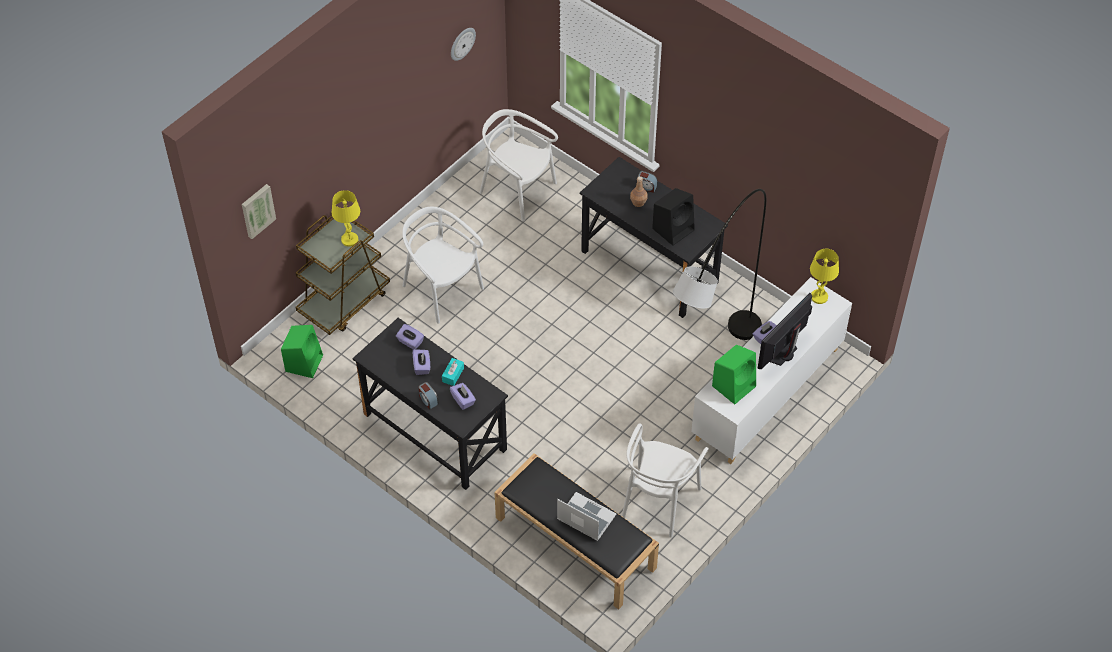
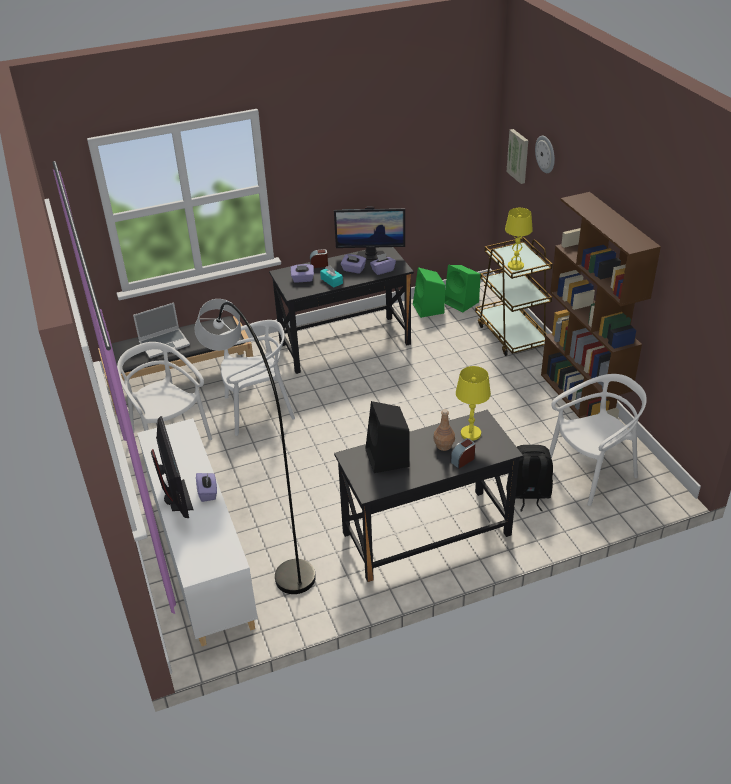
camera: 120 degrees right, 15 degrees down
white chair [402,207,484,324] -> white chair moved to [220,320,295,436]
wall clock [451,28,476,61] -> wall clock moved to [535,136,555,173]
green speaker [712,345,756,405] -> green speaker moved to [413,267,445,318]
yellow table lamp [810,249,839,304] -> yellow table lamp moved to [456,366,491,441]
none -> monitor [334,206,405,260]
none -> black backpack [506,445,553,511]
none -> brown bookcase [541,192,661,419]

